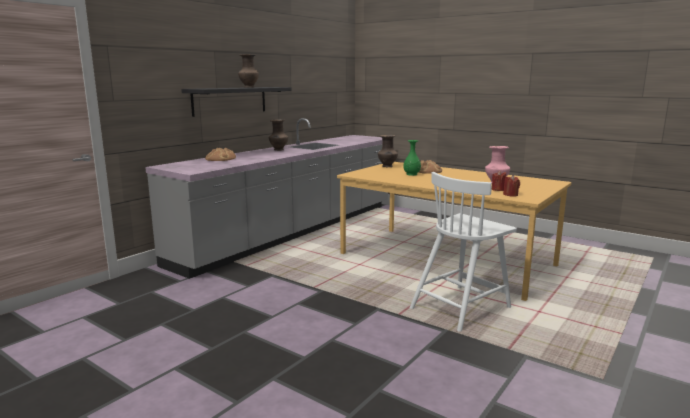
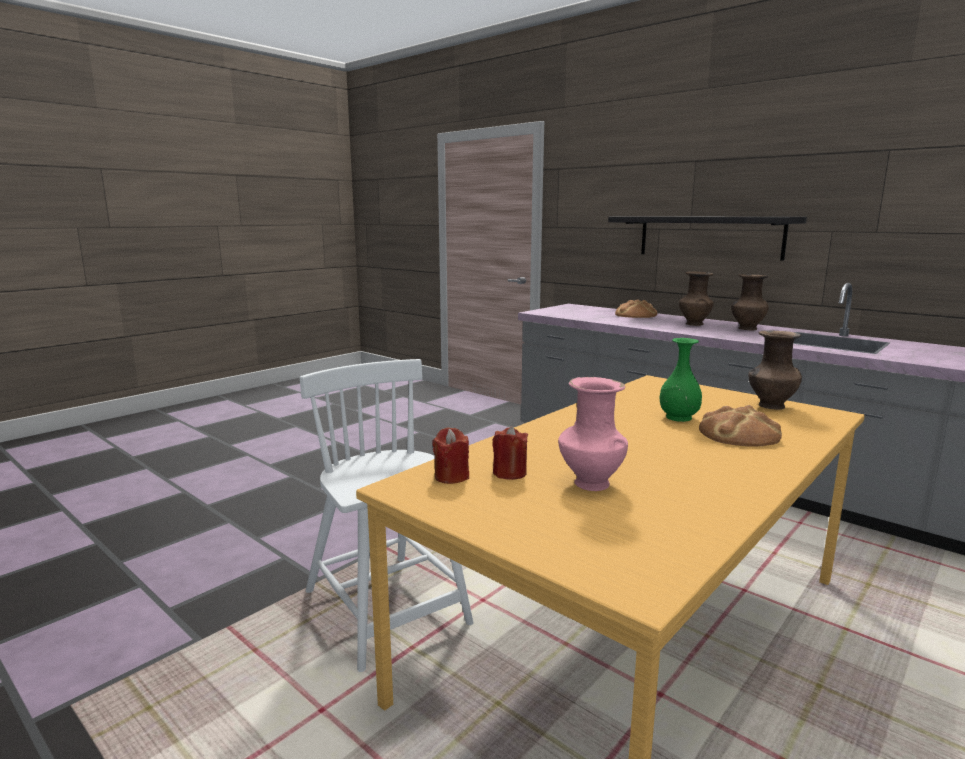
camera: 95 degrees right, 0 degrees up
brown vase [238,54,259,88] -> brown vase moved to [679,271,714,326]

